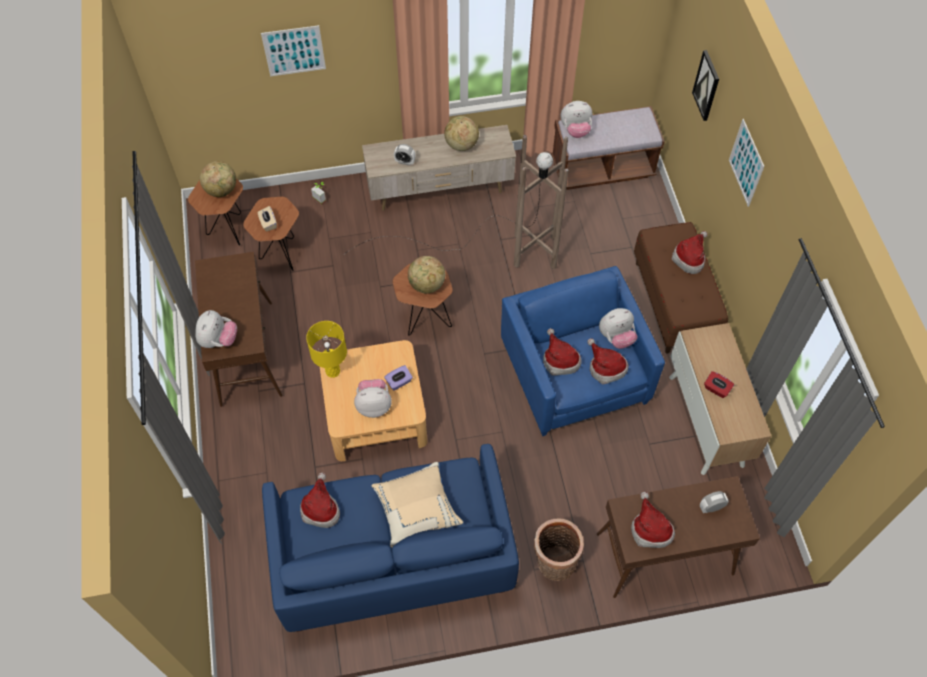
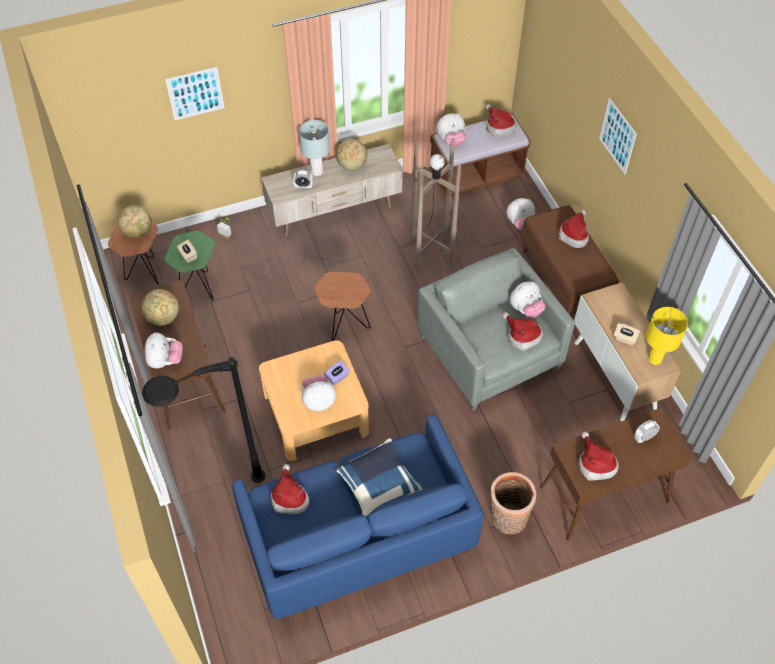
camera: 10 degrees left, 5 degrees down
brown side table [243,197,299,271] -> green side table [165,231,215,300]
yellow table lamp [306,321,347,378] -> yellow table lamp moved to [646,307,688,365]
beige pillow [371,462,463,548] -> blue pillow [334,438,425,517]
globe [408,256,445,293] -> globe moved to [141,289,179,326]
blue armchair [501,266,665,436] -> grey armchair [418,248,575,410]
hat [543,328,582,376] -> hat moved to [486,104,516,137]
picture [692,50,719,121] -> none
red tissue box [704,371,734,398] -> beige tissue box [614,323,640,345]
none -> black floor lamp [142,357,266,483]
none -> grey table lamp [299,120,330,176]
none -> plush toy [507,198,535,231]

